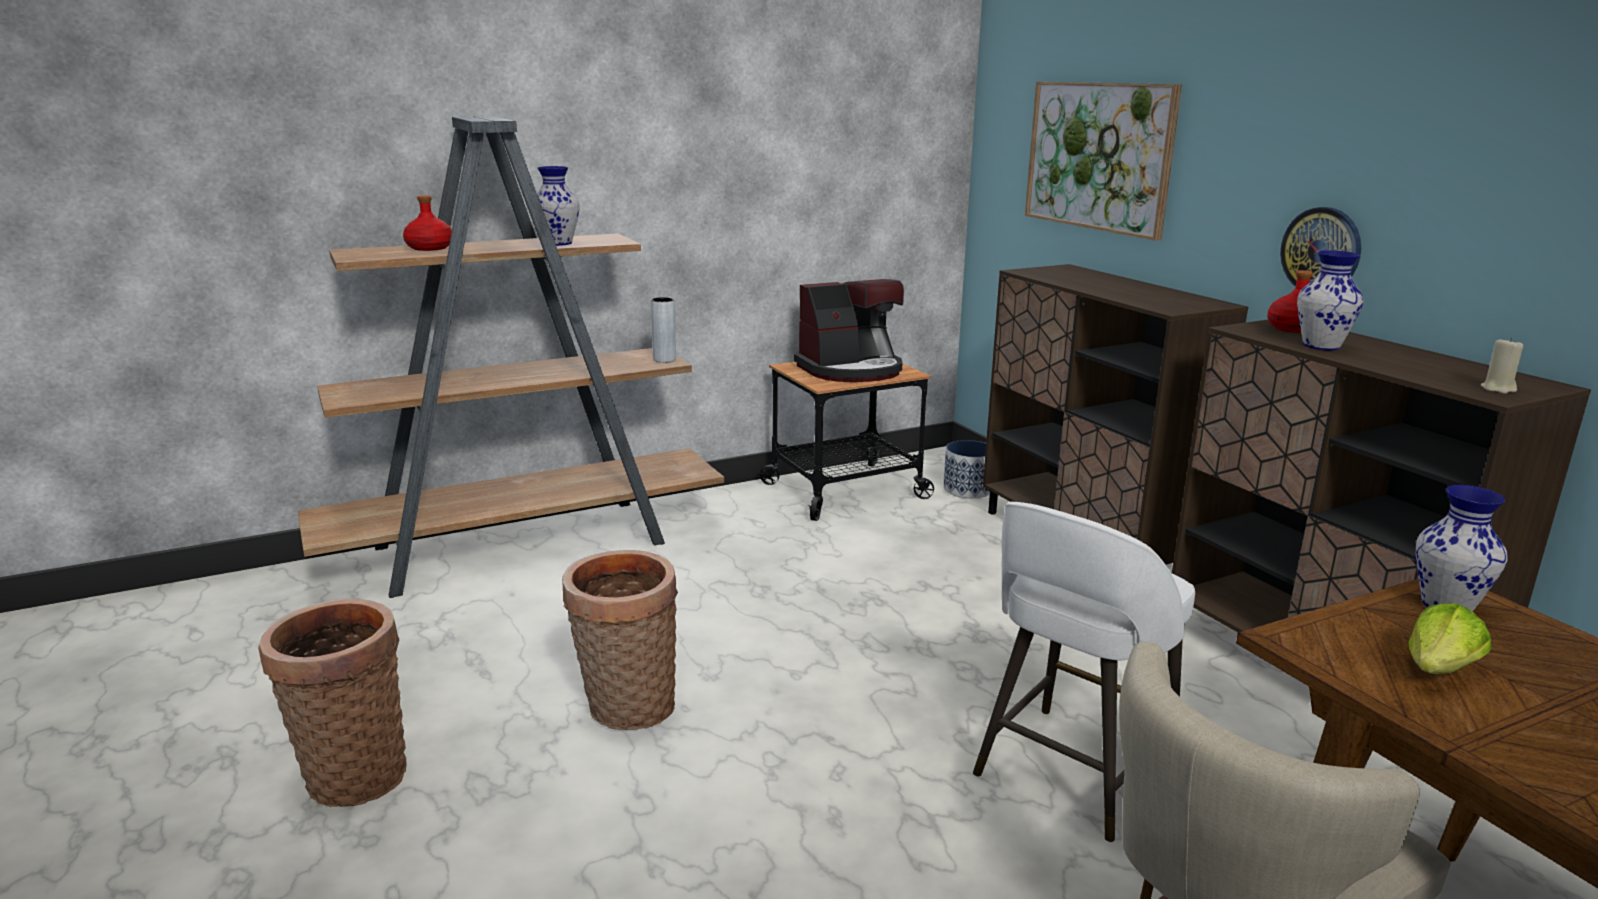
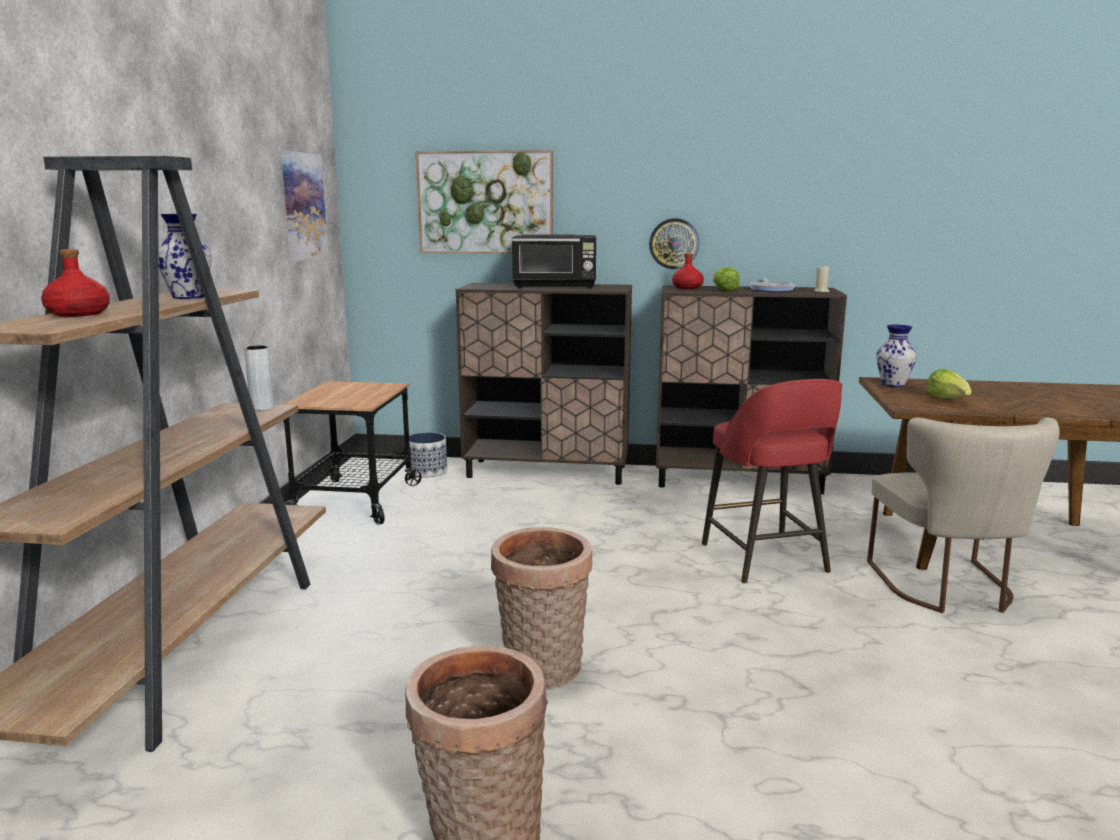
camera: 55 degrees left, 5 degrees down
coffee machine [794,279,904,382] -> none
white stool [973,502,1195,842] -> red stool [702,379,842,583]
vase [1297,250,1364,350] -> lettuce [712,267,740,292]
none -> picture [281,151,329,261]
none -> black microwave [512,235,596,289]
none -> frying pan [750,278,795,292]

